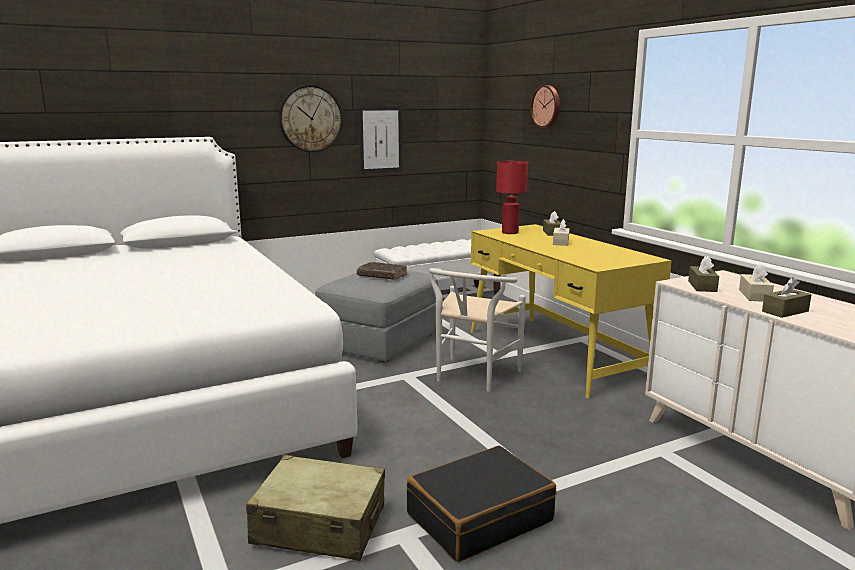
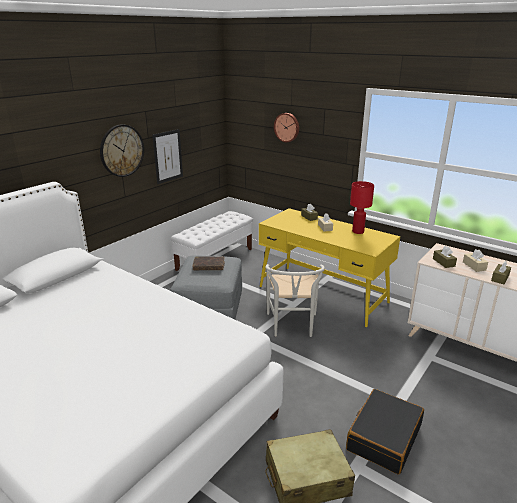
camera: 25 degrees left, 10 degrees up
red table lamp [496,161,528,234] -> red table lamp moved to [350,181,374,234]

